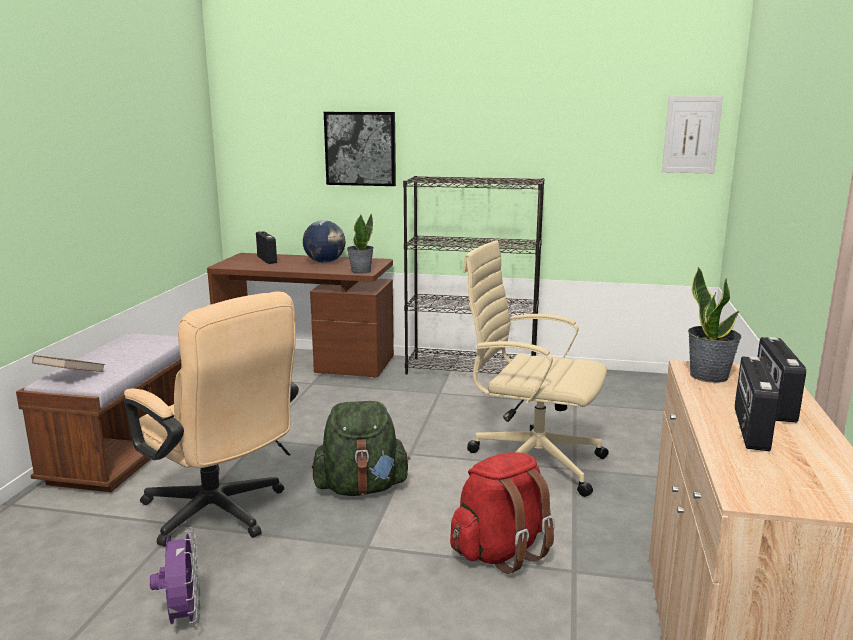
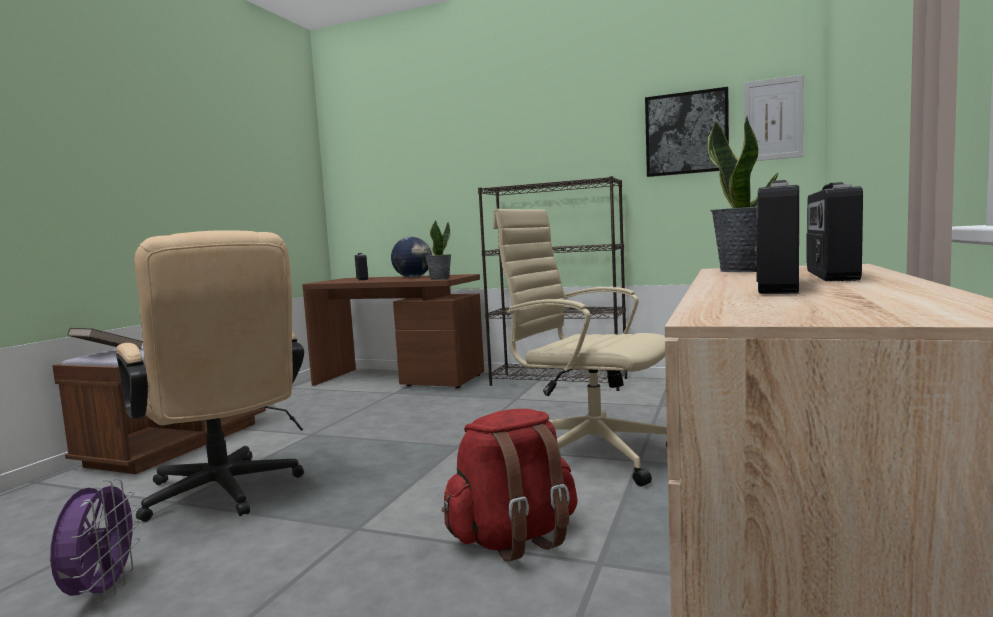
camera: 10 degrees right, 10 degrees down
green backpack [312,401,410,496] -> none
picture [324,112,396,186] -> picture moved to [645,87,729,177]

